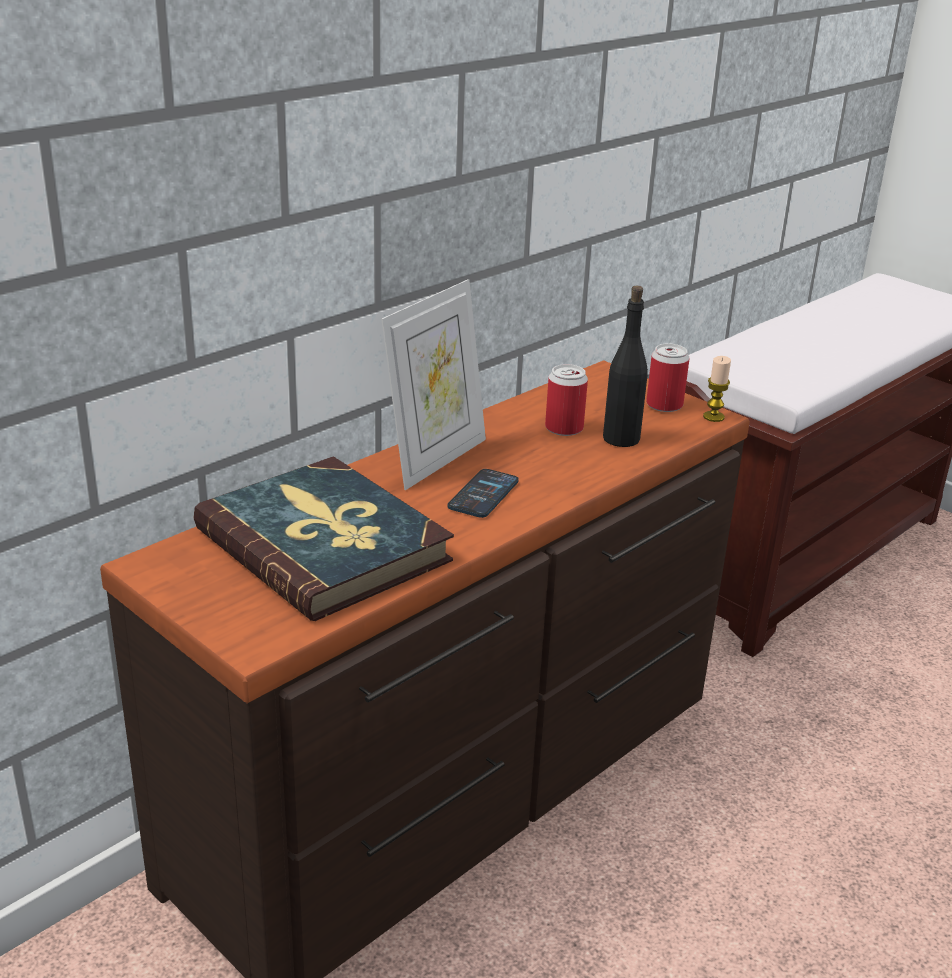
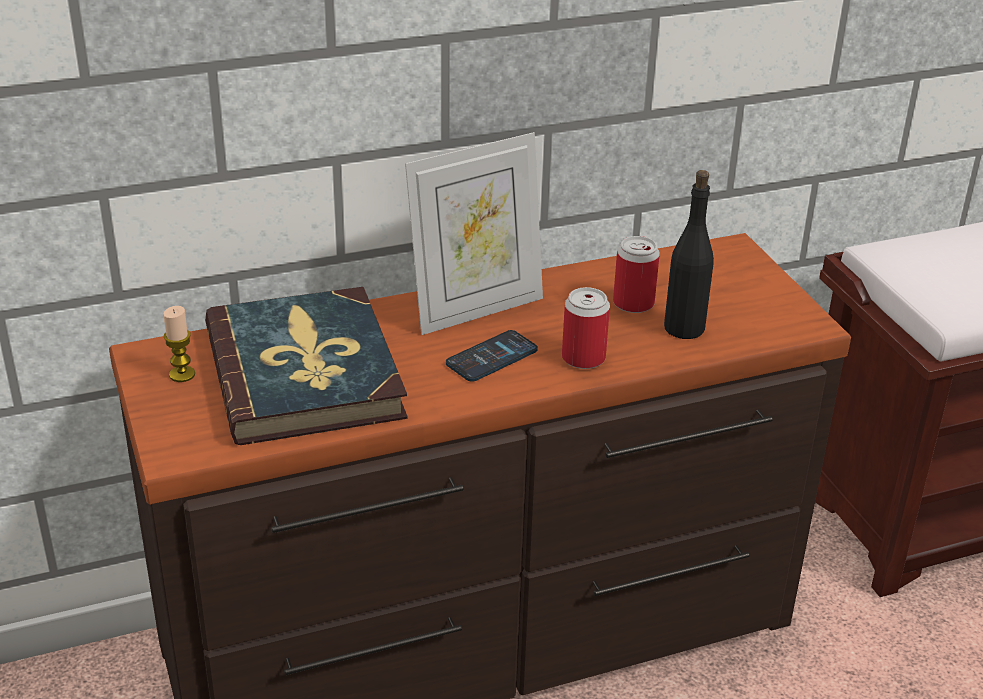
camera: 25 degrees right, 5 degrees up
can [646,343,690,412] -> can moved to [562,287,610,369]
candle [703,356,731,422] -> candle moved to [163,306,195,382]

